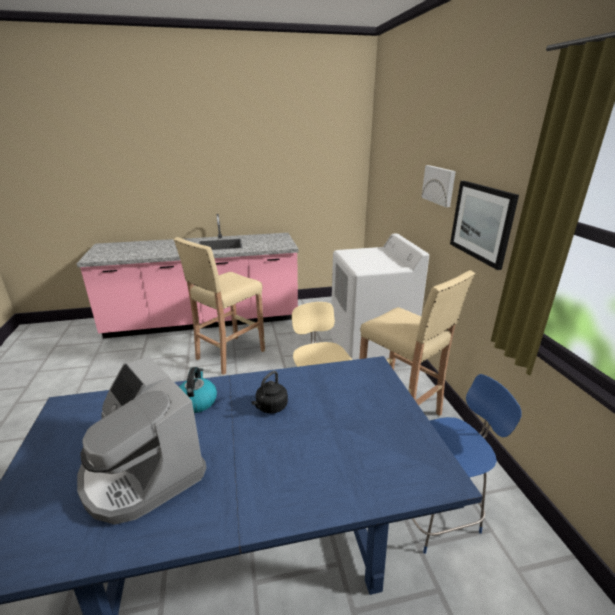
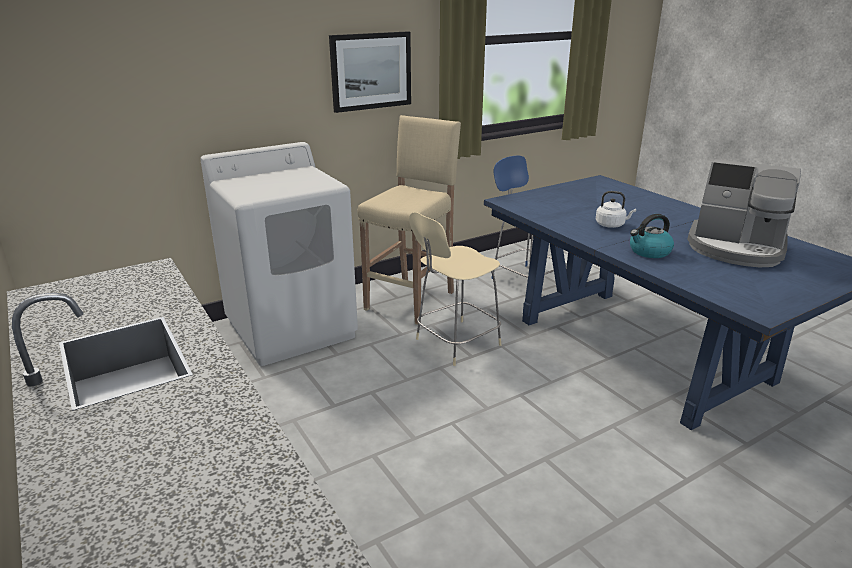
camera: 110 degrees left, 0 degrees up
coffee machine [77,356,207,525] -> coffee machine turned 90 degrees clockwise [687,159,801,268]
beige stool [174,237,265,375] -> none
black kettle [251,371,288,414] -> white kettle [596,191,636,228]
picture [421,165,456,207] -> none

